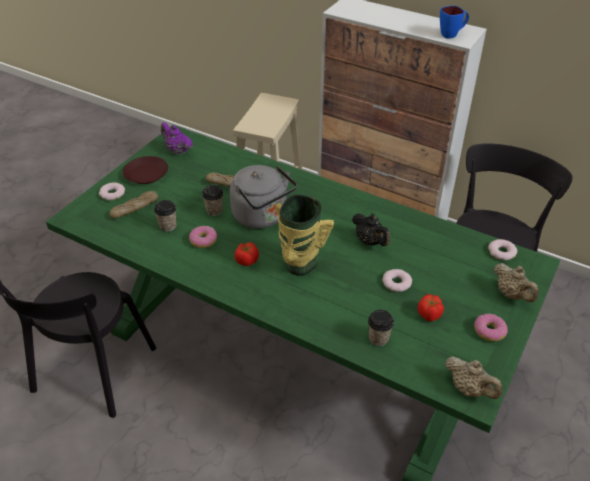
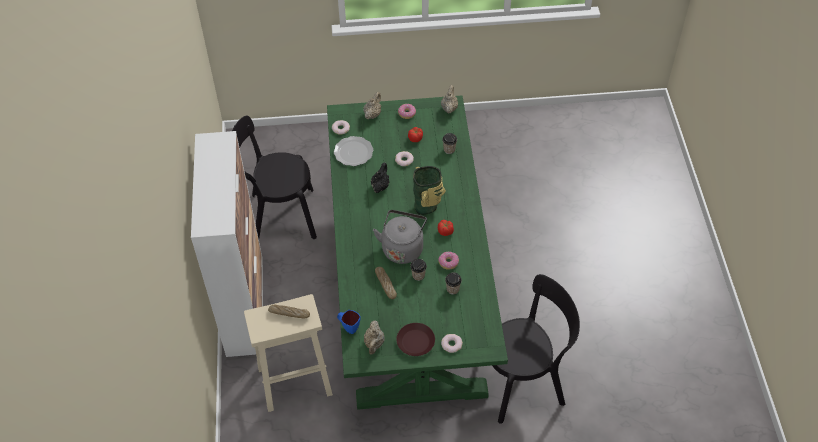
camera: 125 degrees left, 10 degrees up
bread [110,191,158,218] -> bread moved to [268,304,310,318]
purple teapot [161,122,193,155] -> beige teapot [364,320,385,355]
blue mug [440,6,469,38] -> blue mug moved to [337,310,361,334]
none -> plate [334,136,374,166]

